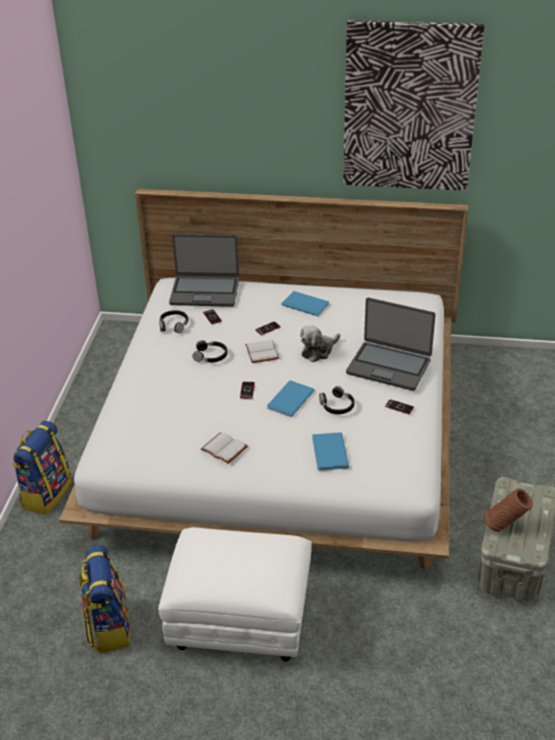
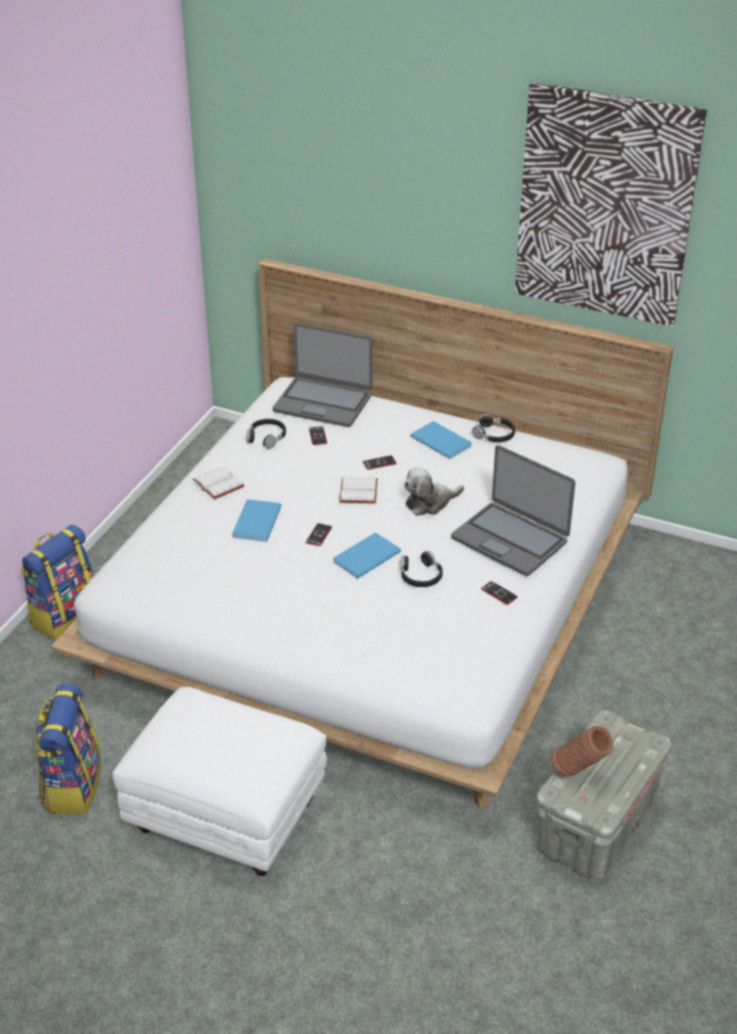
camera: 15 degrees right, 0 degrees up
black headphones [192,340,227,362] -> black headphones moved to [472,414,515,442]
white book [201,432,248,464] -> white book moved to [193,466,245,499]
blue book [312,432,349,471] -> blue book moved to [232,499,282,542]

